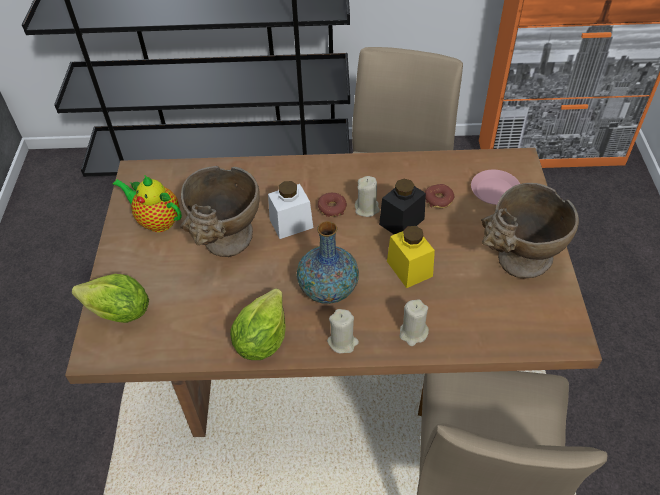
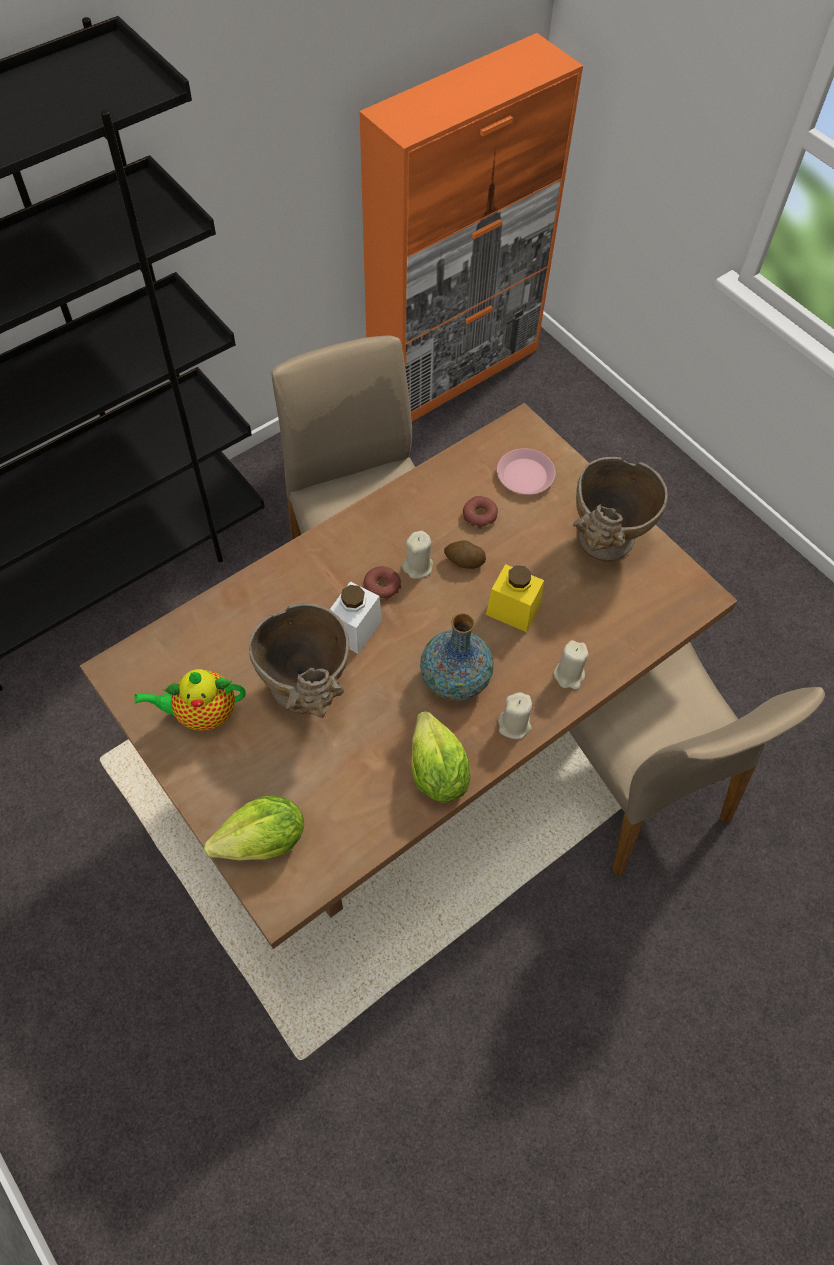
camera: 40 degrees left, 10 degrees up
black jar [379,179,426,234] -> potato [444,540,486,569]

